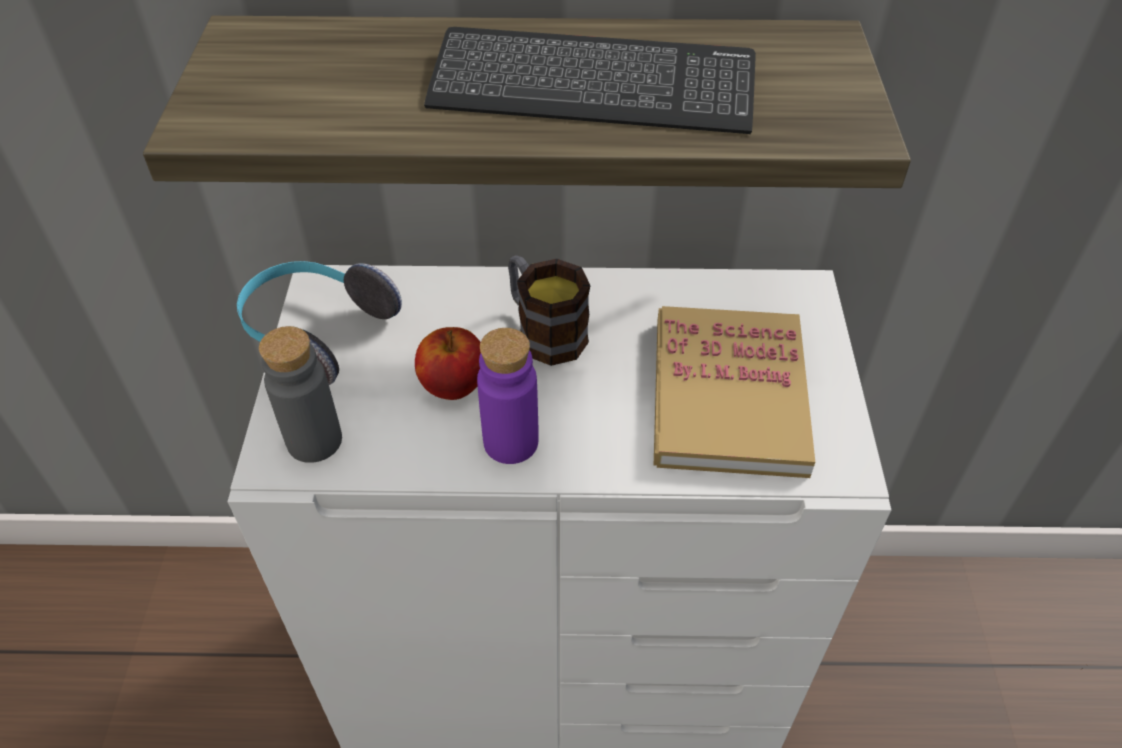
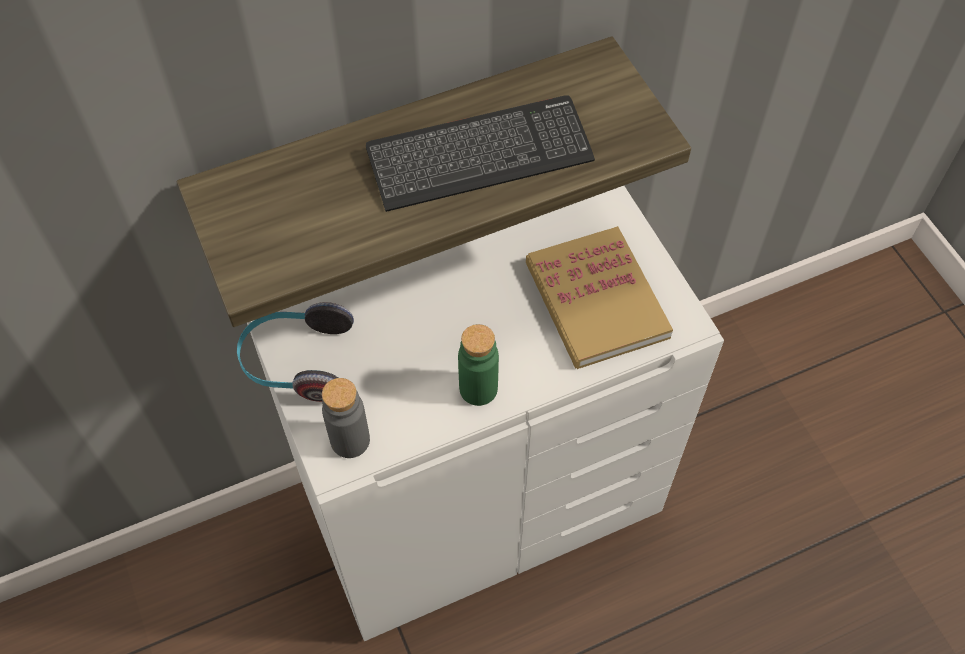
camera: 25 degrees left, 10 degrees up
apple [415,327,481,400] -> none
purple bottle [477,328,539,464] -> green bottle [458,324,499,406]
mug [508,255,591,366] -> none

